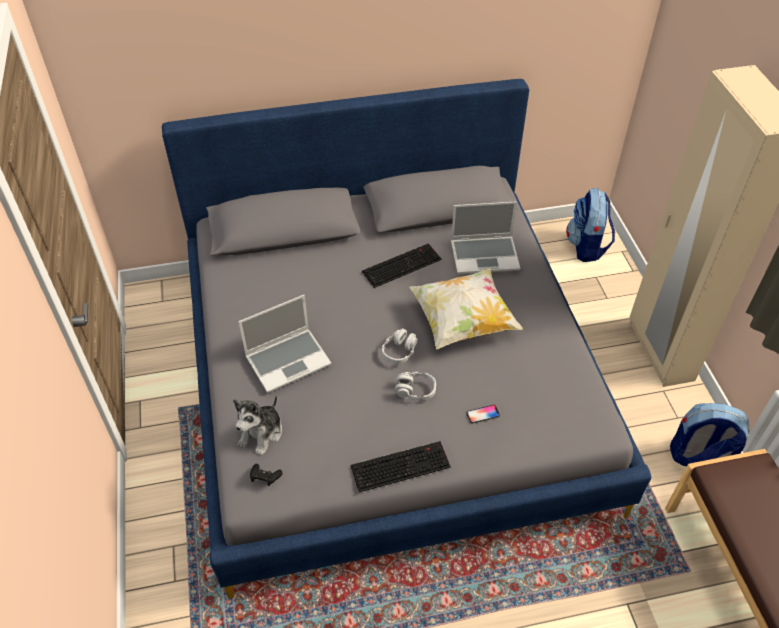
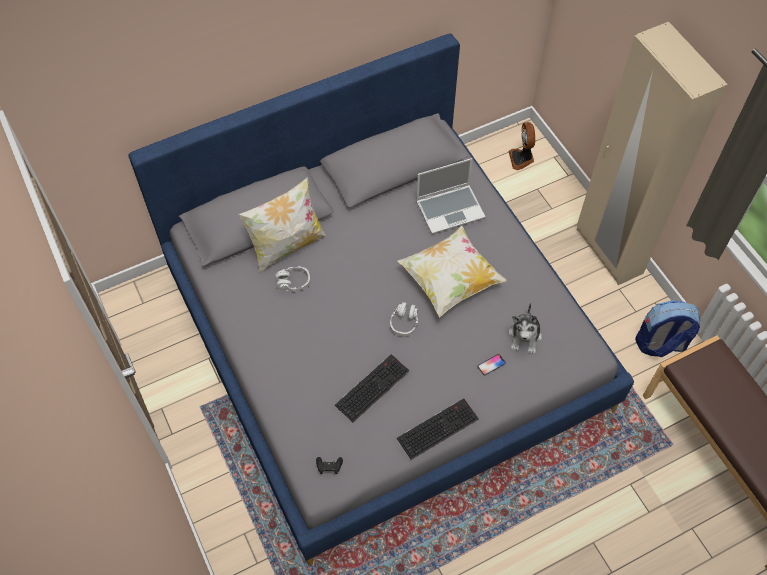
camera: 15 degrees left, 10 degrees up
plush toy [233,395,282,456] -> plush toy moved to [508,303,542,355]
laptop [239,295,331,393] -> none
keyboard [362,243,442,288] -> keyboard moved to [335,354,409,423]
grey headphones [394,372,436,400] -> grey headphones moved to [275,266,310,291]
backpack [566,188,615,262] -> fan [509,122,535,170]
none -> pillow [238,177,326,273]

